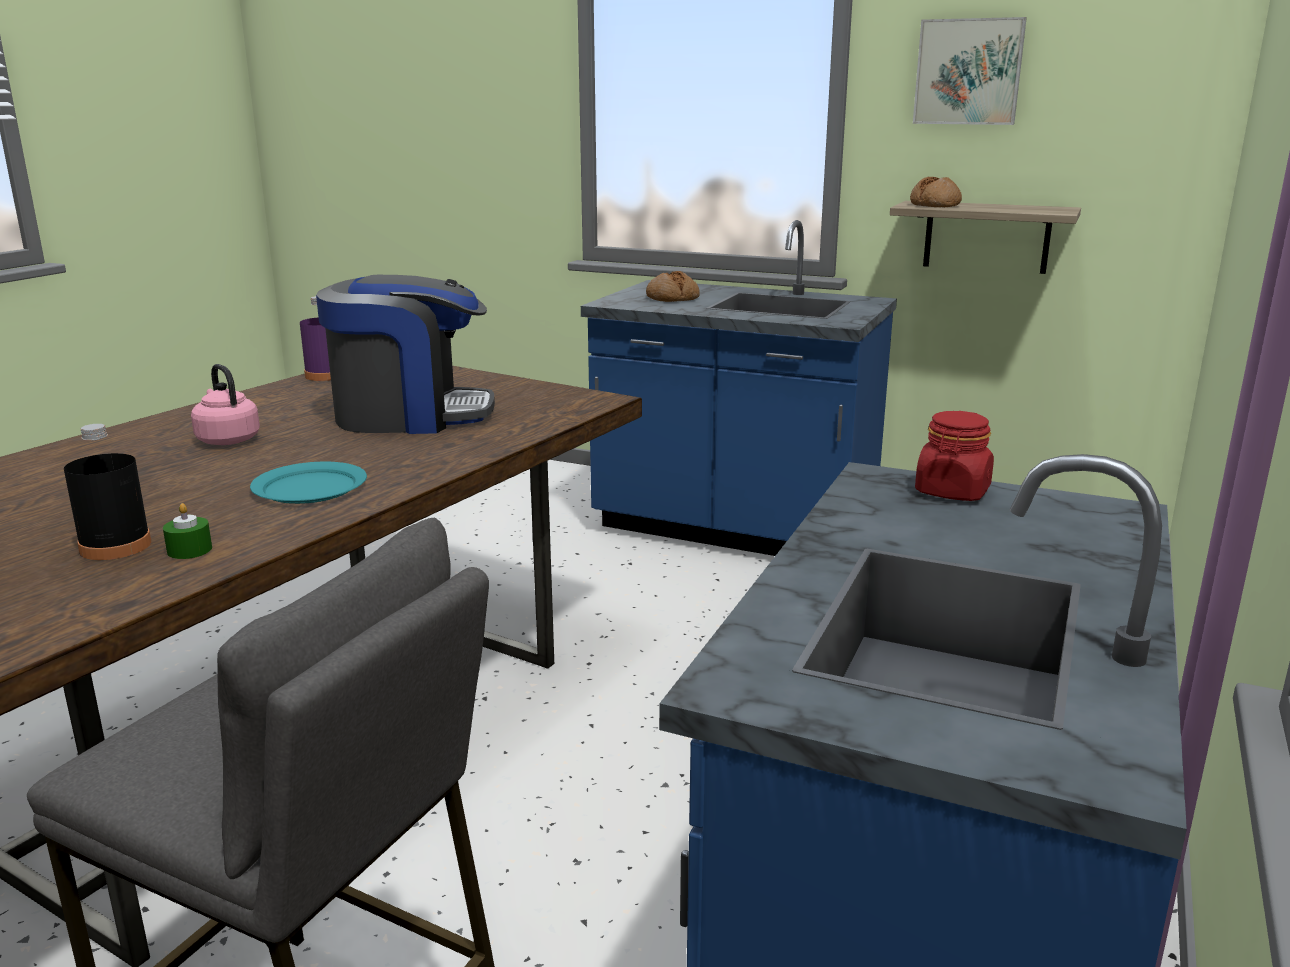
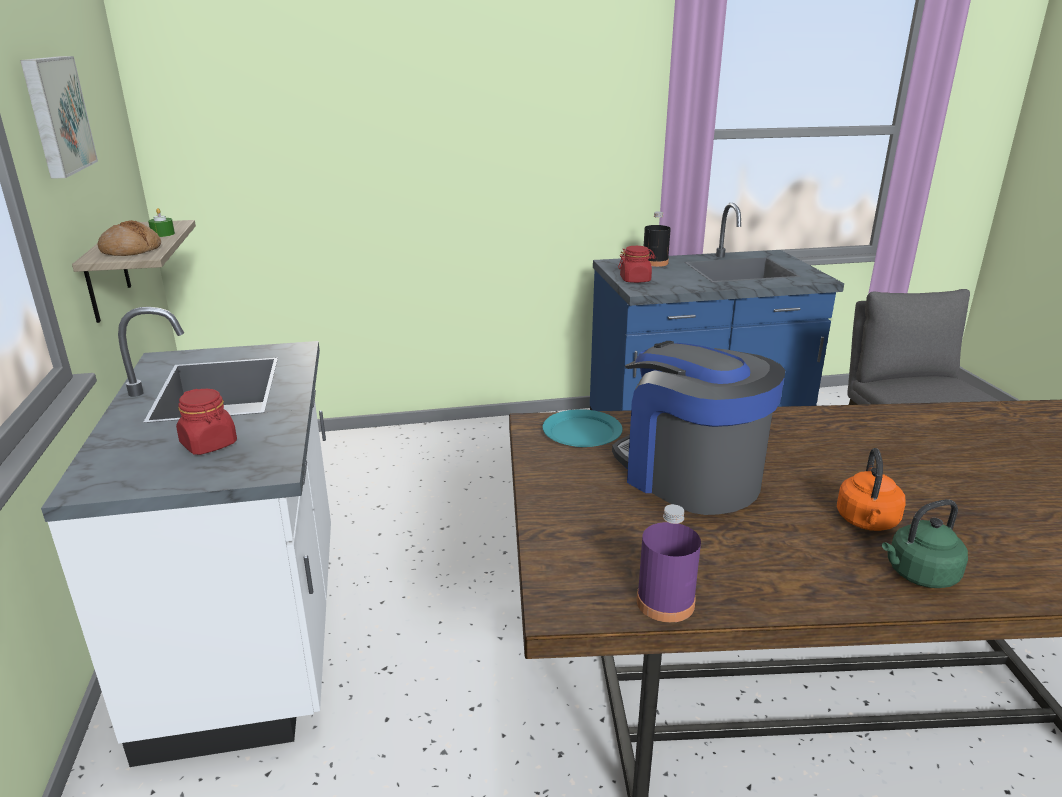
camera: 125 degrees left, 5 degrees up
black bottle [64,424,151,560] -> black bottle moved to [644,211,671,267]
green candle [163,503,212,559] -> green candle moved to [148,208,175,237]
pink kettle [191,364,260,445] -> orange kettle [837,448,906,531]
turquoise plate [250,462,367,504] -> turquoise plate moved to [542,409,623,447]
blue counter [581,220,897,556] -> white counter [41,307,331,767]
bread [646,271,700,302] -> red jar [176,389,237,455]
none -> green kettle [882,499,968,588]

